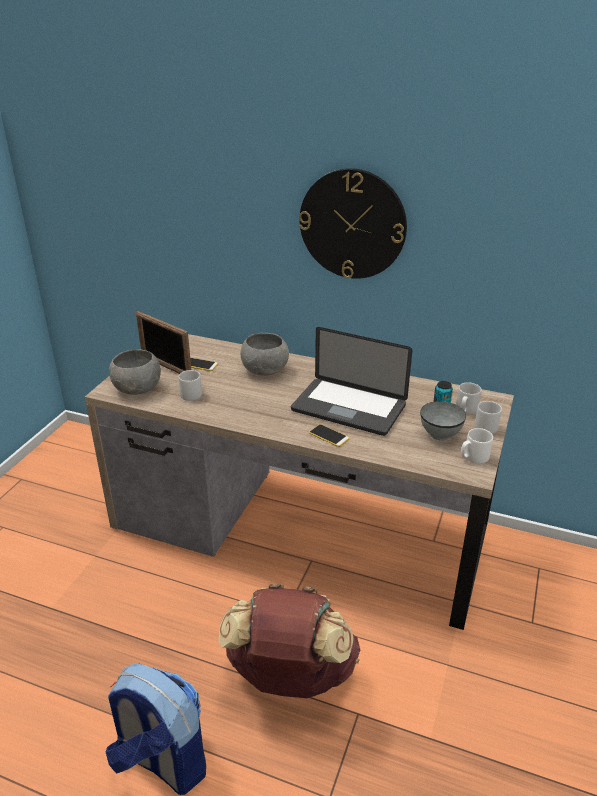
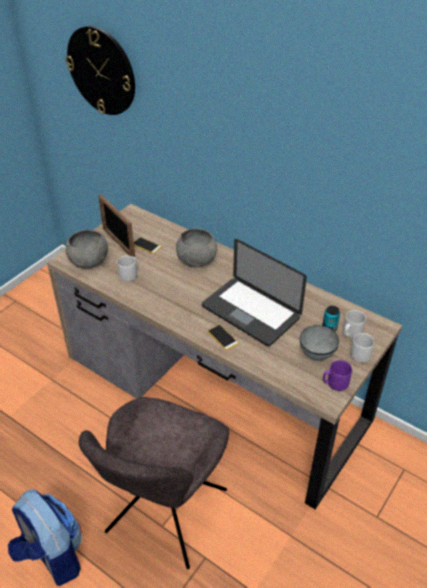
camera: 15 degrees right, 10 degrees up
brown backpack [218,584,360,698] -> grey chair [79,397,229,569]
wall clock [299,168,407,279] -> wall clock moved to [66,26,135,115]
white mug [461,428,493,464] -> purple mug [323,360,352,391]

